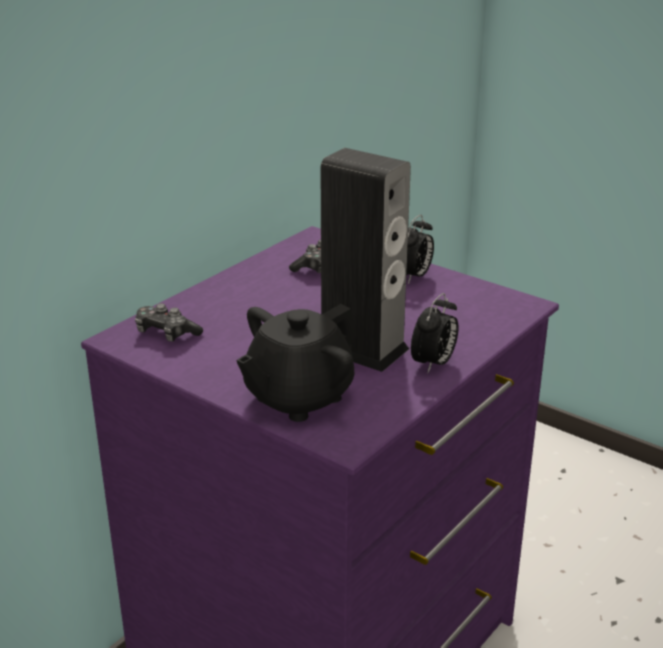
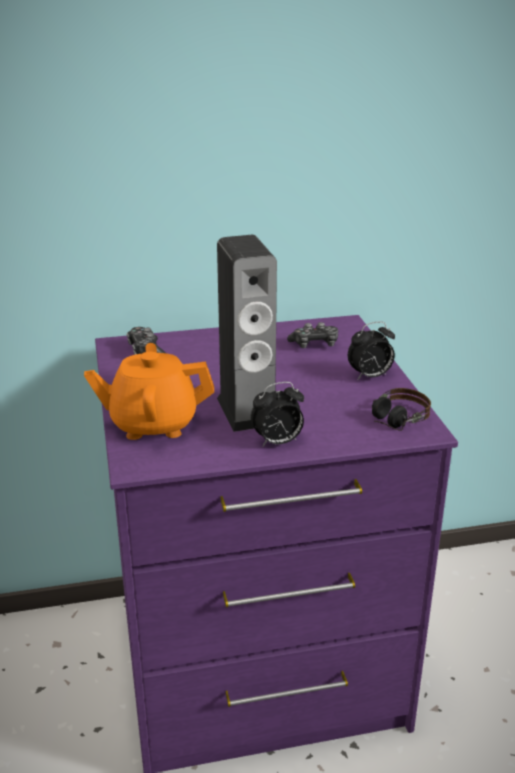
camera: 40 degrees right, 0 degrees up
black teapot [237,304,357,422] -> orange teapot [84,343,214,440]
none -> headphones [372,388,431,431]

